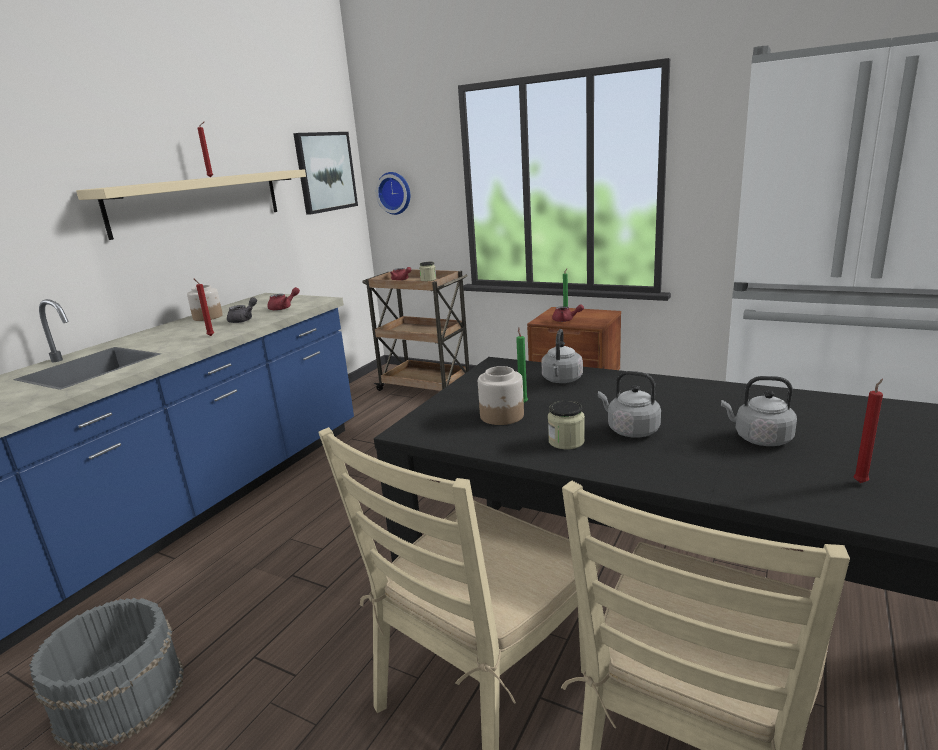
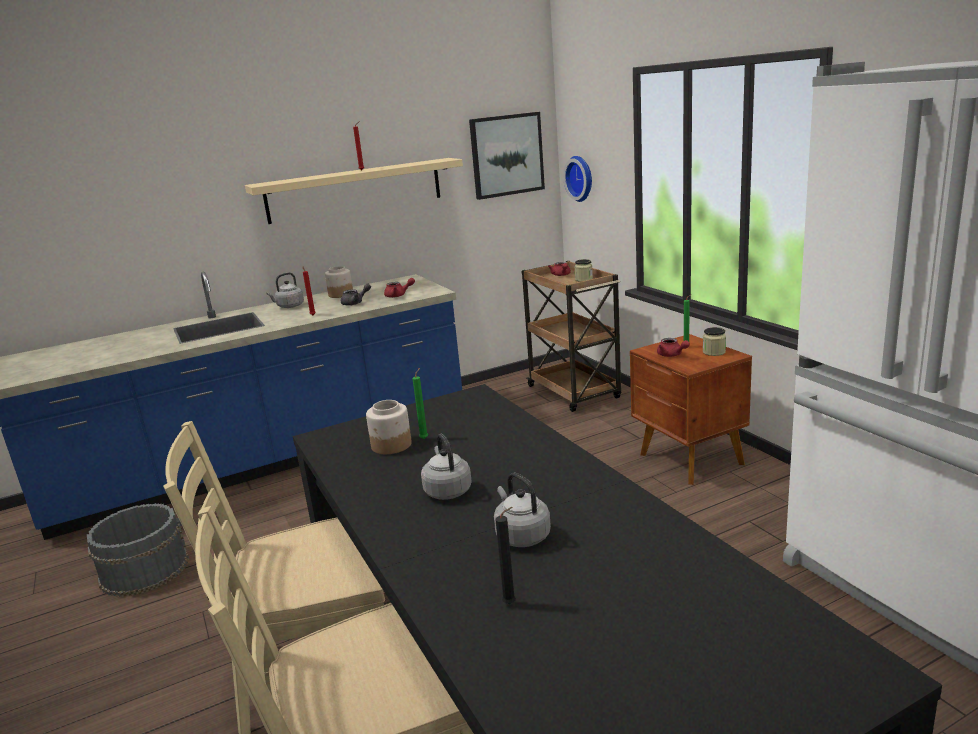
camera: 35 degrees right, 0 degrees up
grey kettle [541,329,583,383] -> grey kettle moved to [266,272,304,308]
jar [548,401,585,449] -> jar moved to [703,327,726,356]
red candle [853,379,883,483] -> black candle [495,507,516,604]

